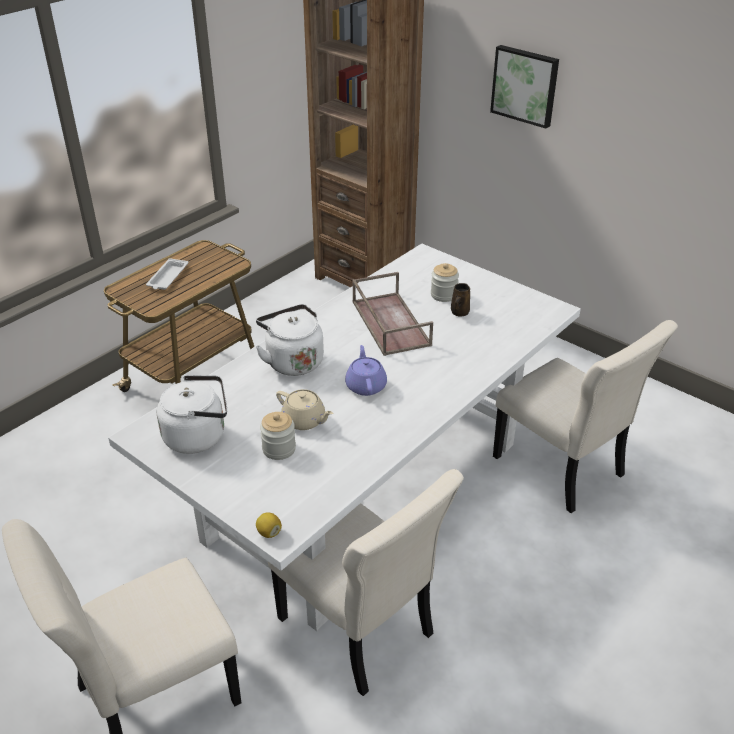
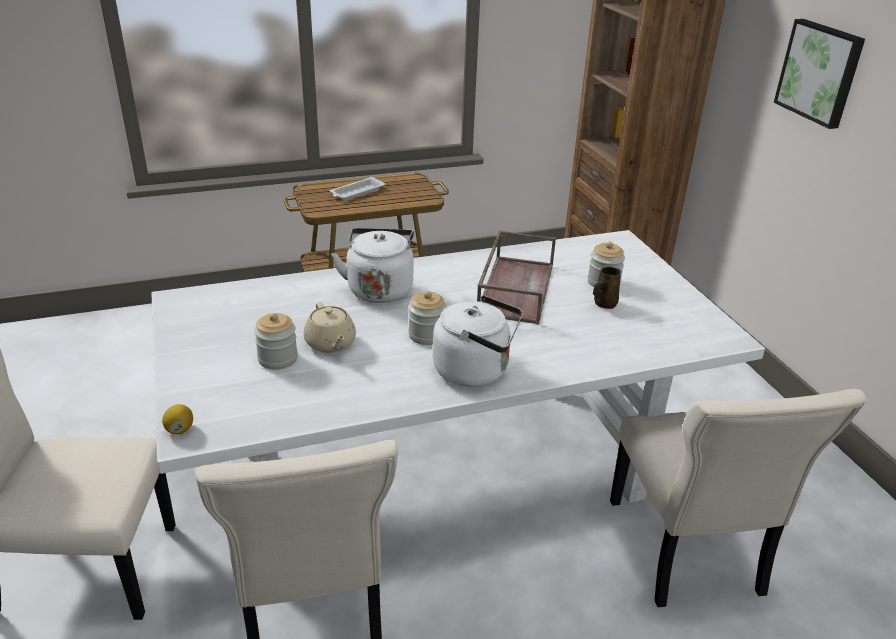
camera: 30 degrees right, 5 degrees down
white kettle [157,375,227,454] -> white kettle moved to [433,295,523,387]
purple teapot [345,345,387,396] -> jar [408,291,447,345]

